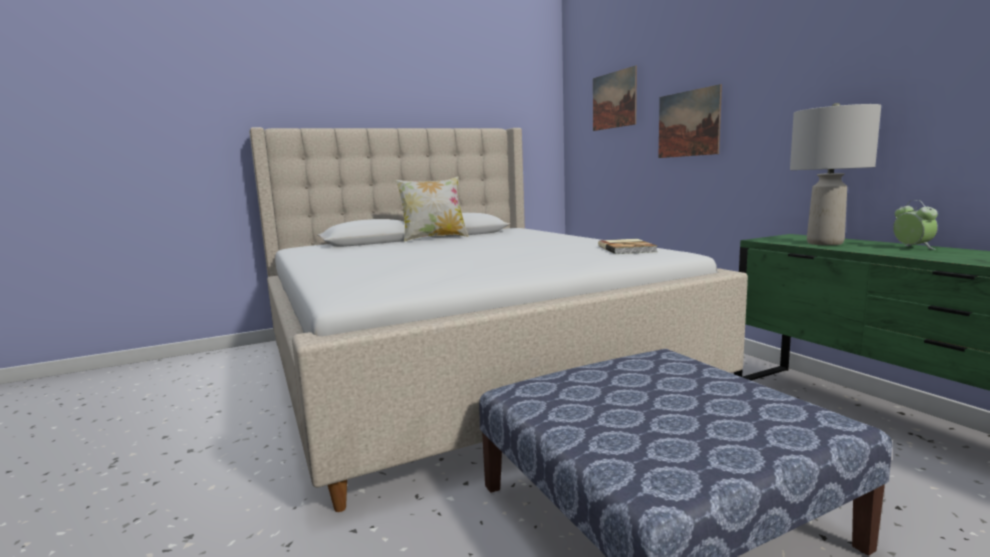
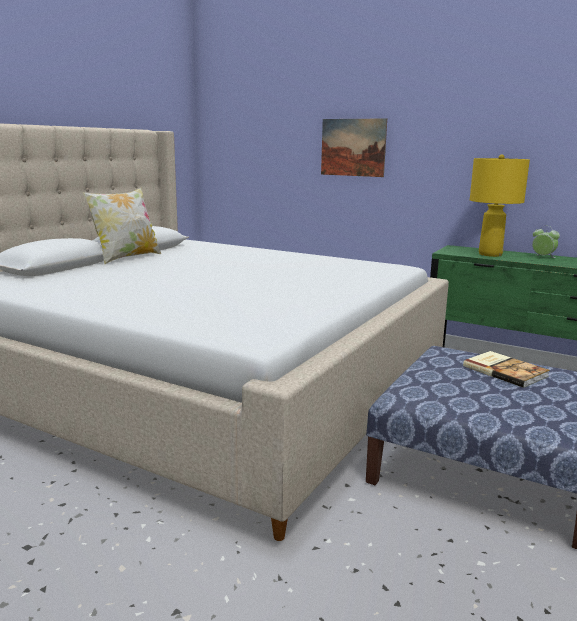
camera: 35 degrees left, 5 degrees up
picture [593,65,637,131] -> none
book [598,239,657,254] -> book moved to [463,351,550,388]
grey table lamp [790,103,881,245] -> yellow table lamp [470,155,530,257]

